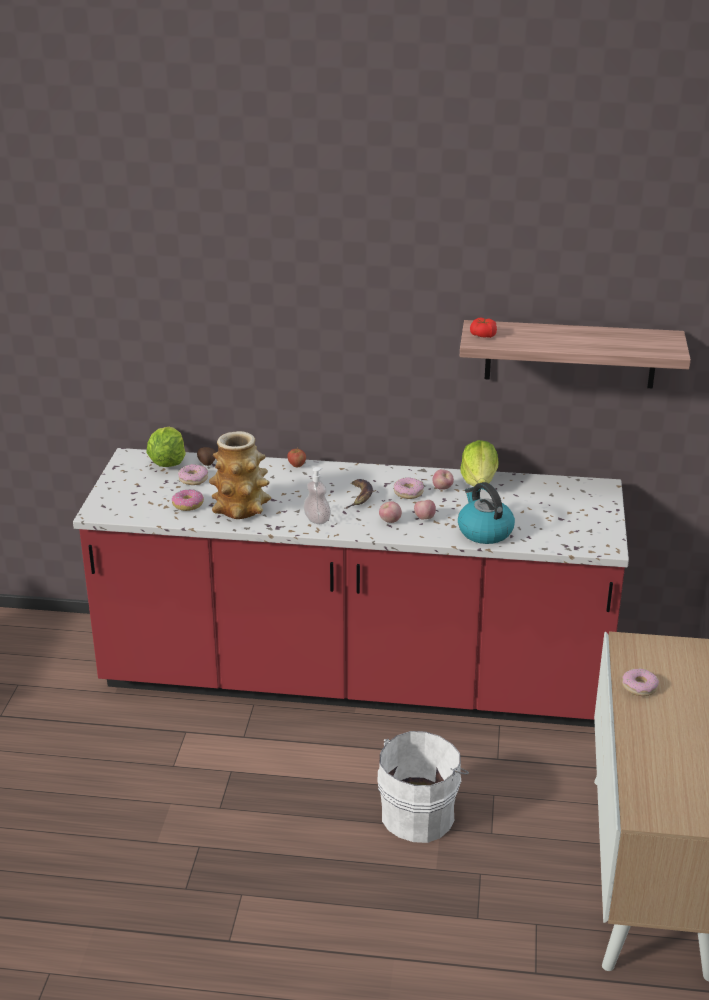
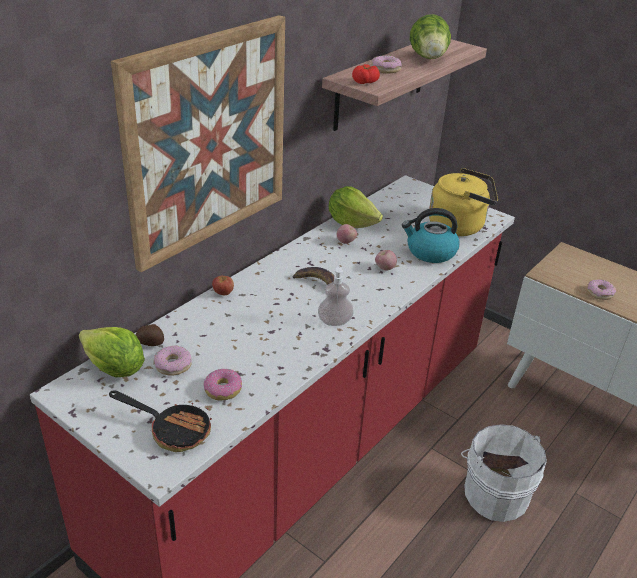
camera: 60 degrees left, 5 degrees up
vase [209,431,271,519] -> none
apple [379,501,402,523] -> none
donut [394,477,424,499] -> donut moved to [372,55,402,73]
none -> frying pan [109,390,212,452]
none -> picture [111,15,285,272]
none -> lettuce [410,14,451,59]
none -> yellow kettle [429,168,498,236]

